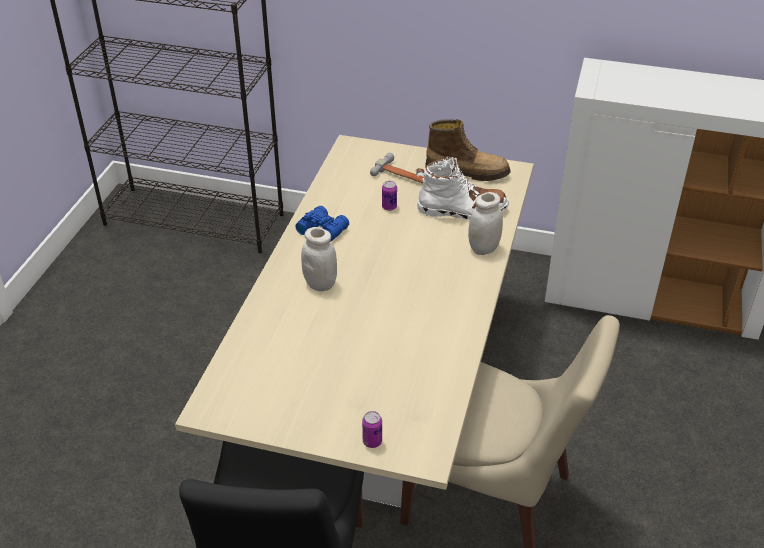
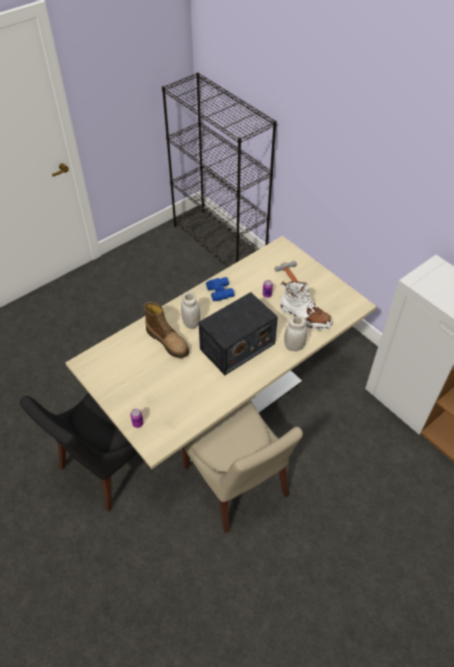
camera: 35 degrees right, 10 degrees up
boot [425,119,511,181] -> boot moved to [144,302,189,358]
none -> radio [198,292,278,375]

